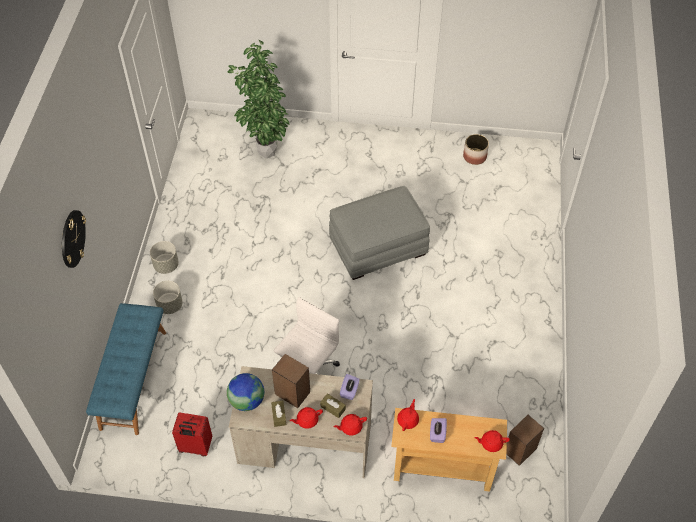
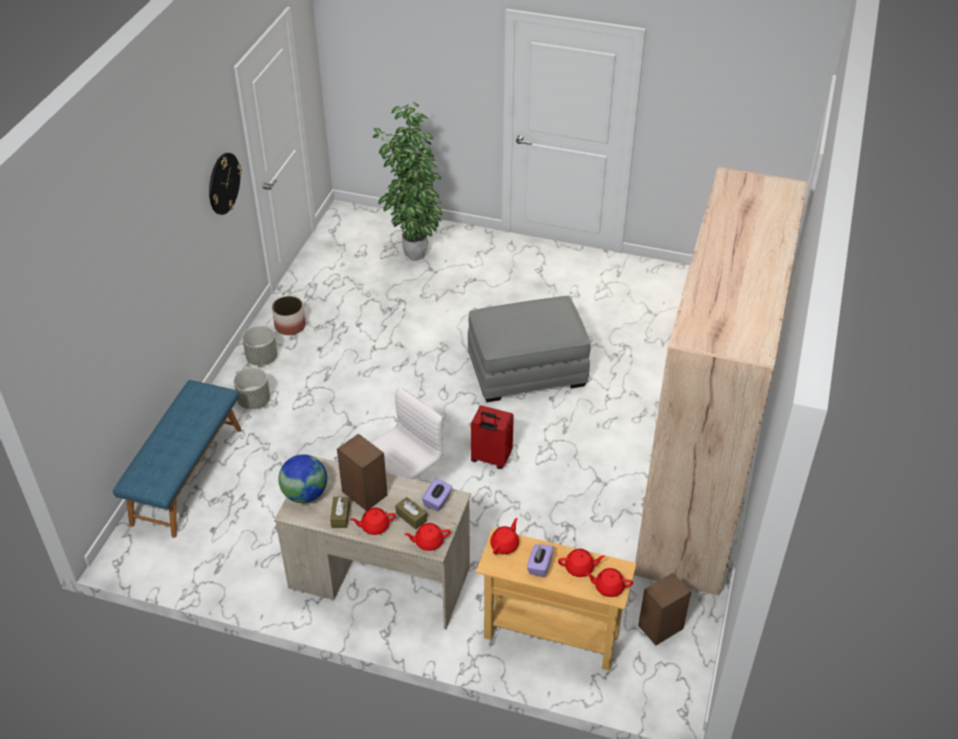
camera: 10 degrees right, 10 degrees down
wall clock [62,210,86,268] -> wall clock moved to [209,153,242,215]
red suitcase [172,412,212,456] -> red suitcase moved to [471,405,514,469]
planter [463,134,489,165] -> planter moved to [272,296,306,335]
none -> red teapot [558,549,606,577]
none -> beige wardrobe [634,167,807,596]

